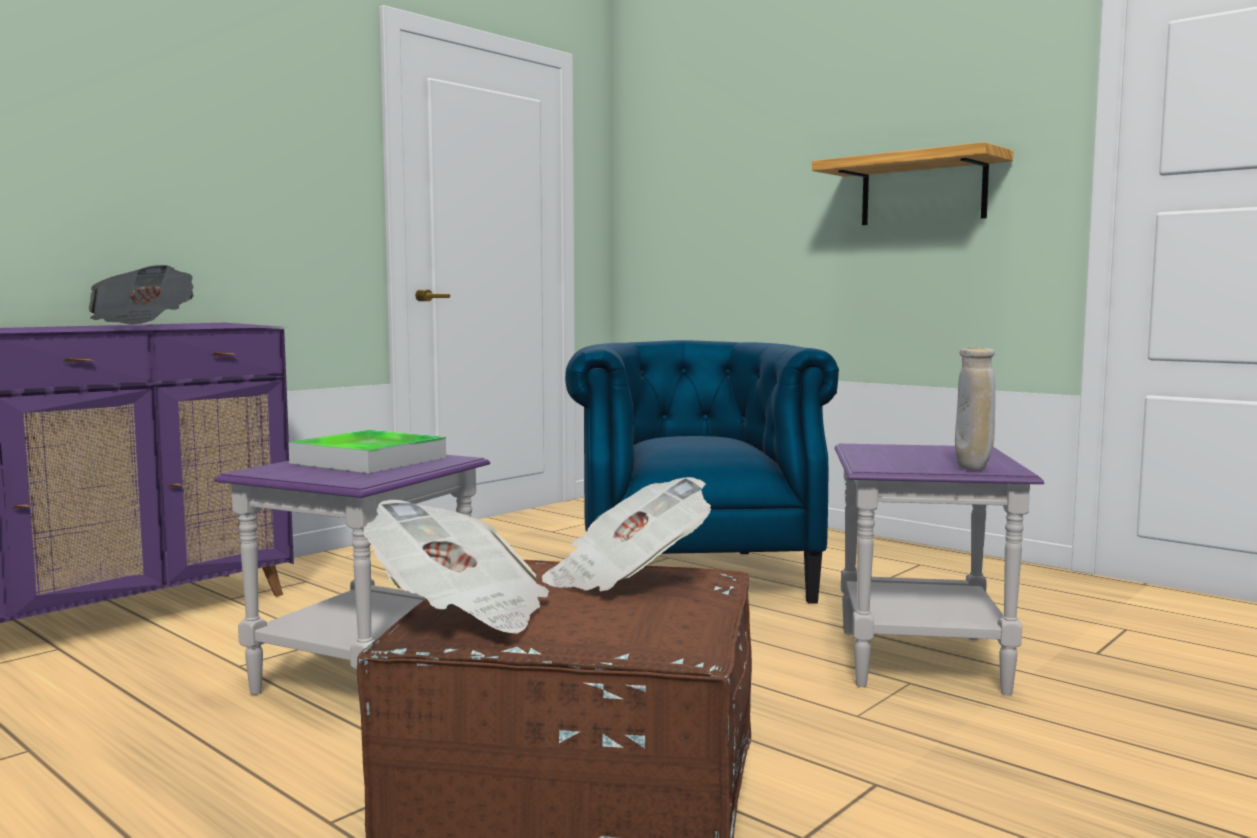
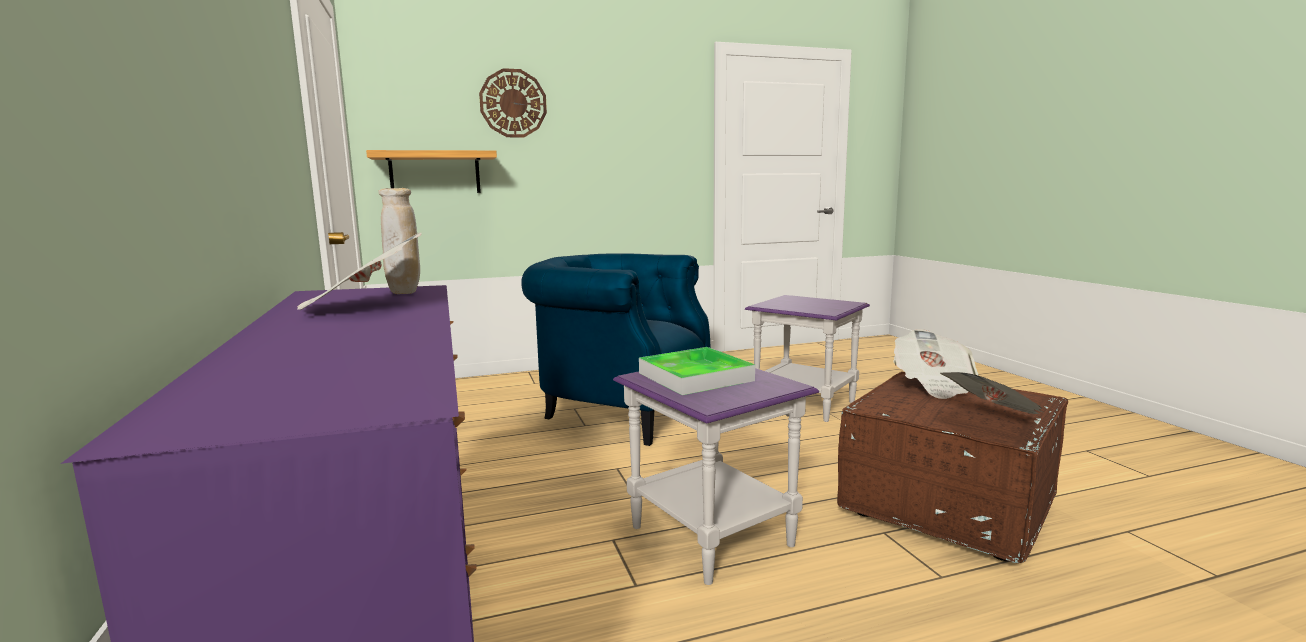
camera: 60 degrees left, 5 degrees up
shelf [812,142,1013,225] -> shelf moved to [366,150,497,193]
beige vase [955,348,995,470] -> beige vase moved to [378,188,420,294]
none -> wall clock [479,68,547,137]

